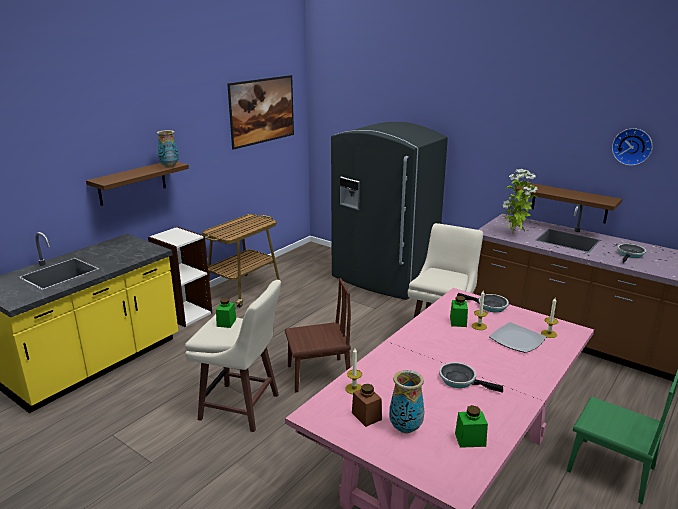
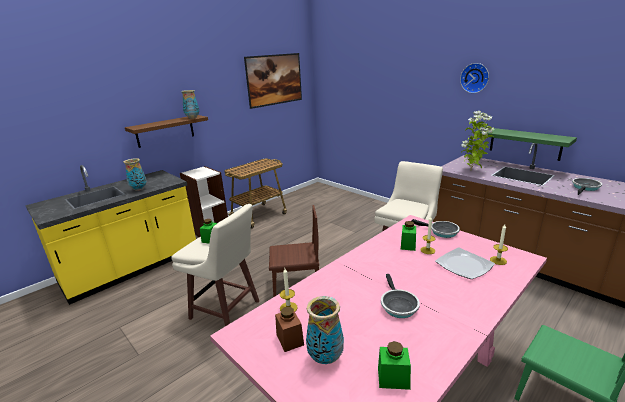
camera: 10 degrees right, 0 degrees up
grey fridge [331,122,448,300] -> none
frying pan [439,362,503,393] -> frying pan turned 135 degrees counterclockwise [381,274,420,318]
brown shelf [515,183,622,224] -> green shelf [474,127,577,161]
wall clock [612,128,653,166] -> wall clock moved to [460,63,489,93]
none -> vase [124,158,147,191]

